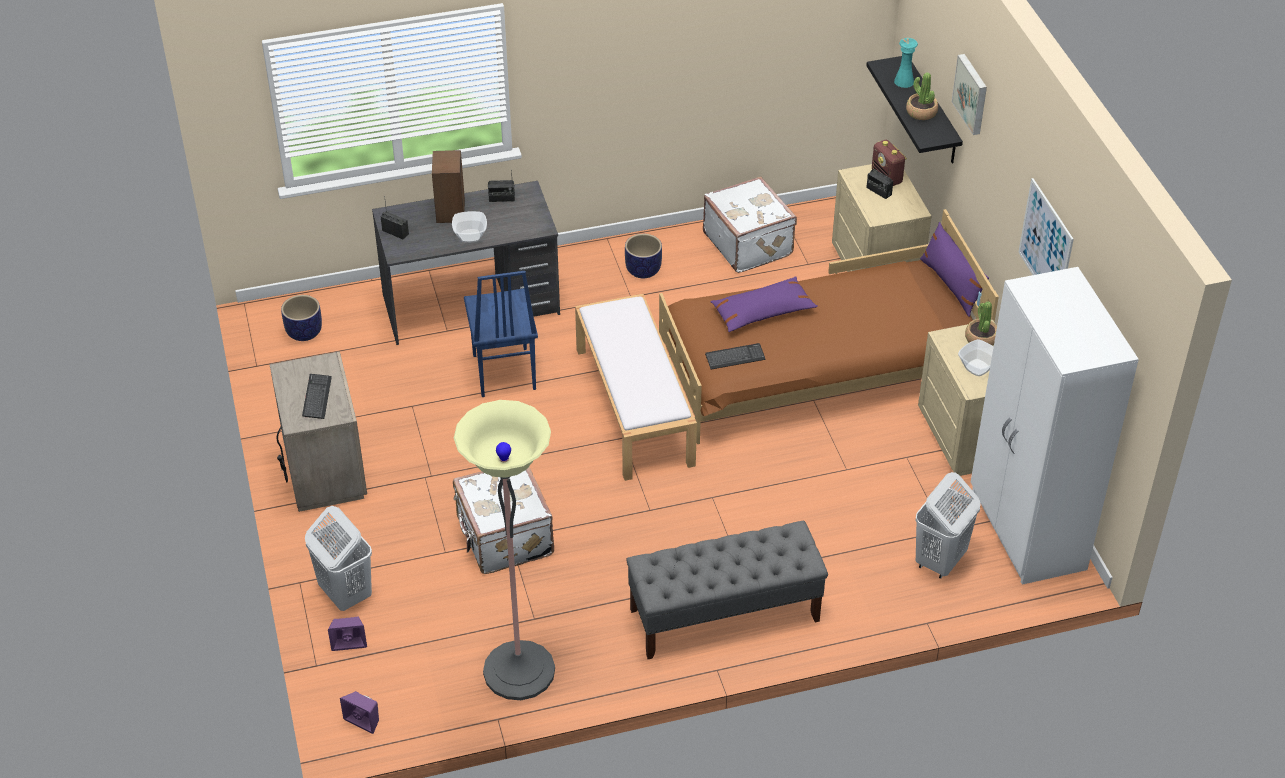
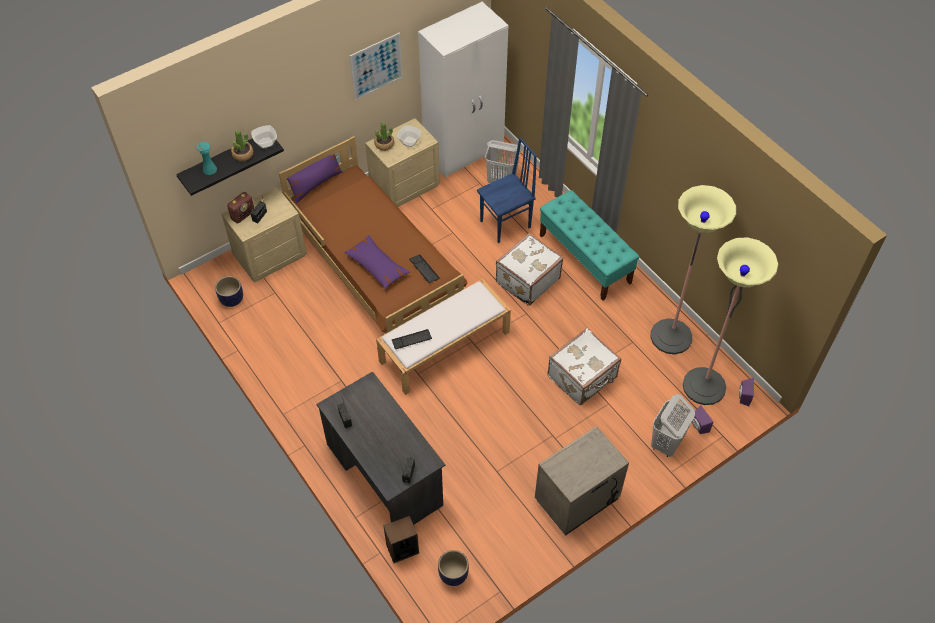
camera: 110 degrees left, 10 degrees up
keyboard [302,374,332,419] -> keyboard moved to [392,329,432,349]
speaker [432,150,465,223] -> speaker moved to [383,515,419,563]
bowl [452,211,487,243] -> bowl moved to [251,125,277,149]
blue chair [464,271,538,397] -> blue chair moved to [477,137,537,243]
planter [625,234,662,278] -> planter moved to [215,276,243,307]
grey bench [626,521,828,659] -> turquoise bench [540,190,640,301]
white suitcase [703,177,797,273] -> white suitcase moved to [496,233,564,306]
picture [952,54,987,135] -> none
none -> floor lamp [683,237,778,405]

